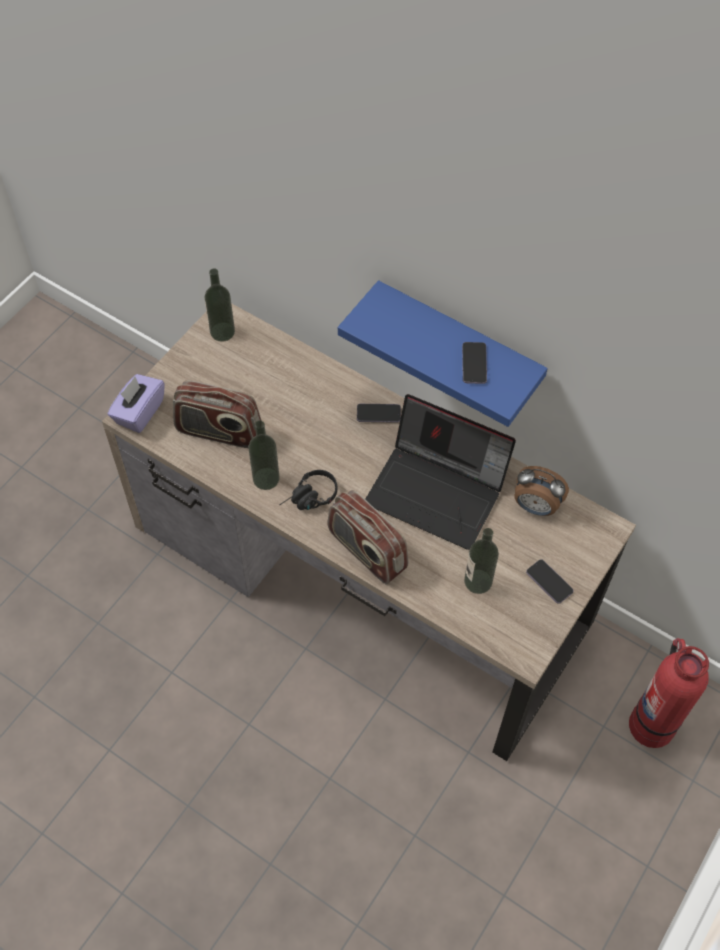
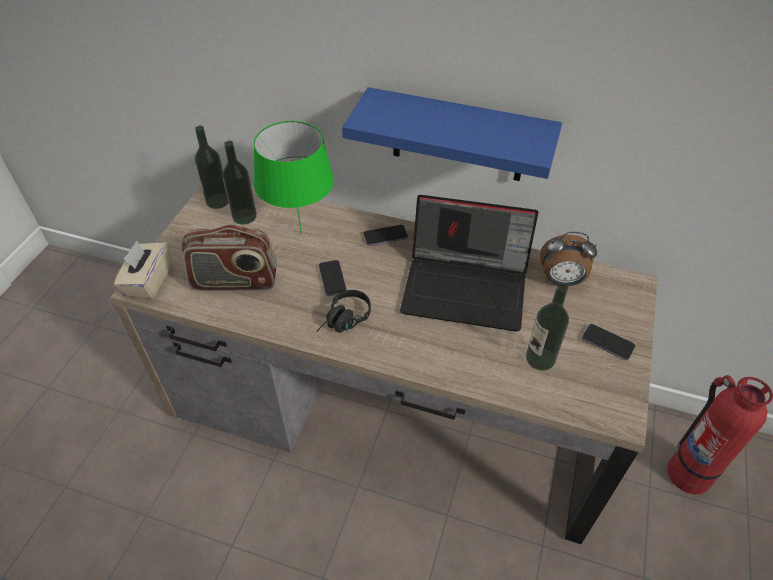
camera: 15 degrees left, 10 degrees down
purple tissue box [107,374,165,433] -> beige tissue box [114,240,171,299]
bottle [248,421,280,490] -> bottle moved to [222,141,257,225]
radio [327,490,408,584] -> none
phone [462,342,487,384] -> phone moved to [319,260,347,296]
none -> green table lamp [254,121,334,234]

